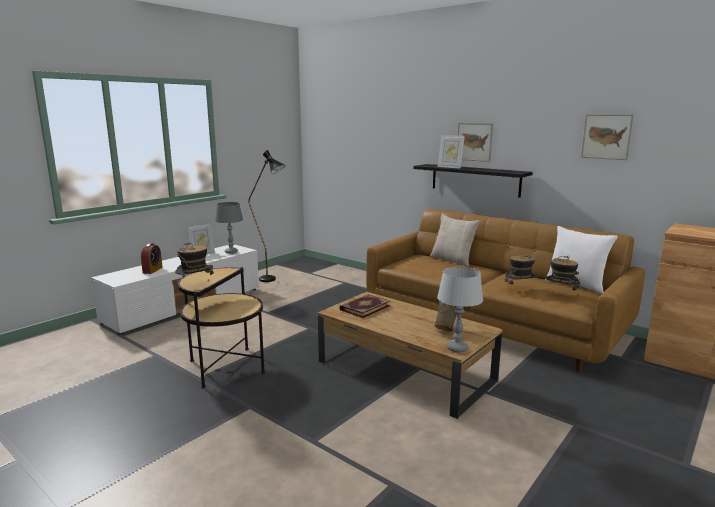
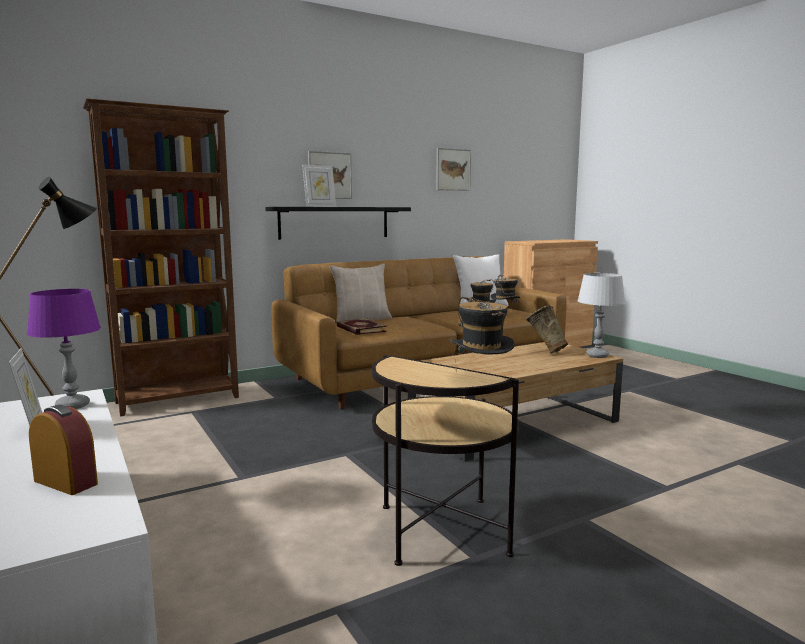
camera: 70 degrees left, 5 degrees down
grey table lamp [215,202,243,254] -> purple table lamp [27,289,101,409]
book [340,294,390,318] -> book moved to [337,318,387,335]
none -> brown bookcase [83,98,239,416]

